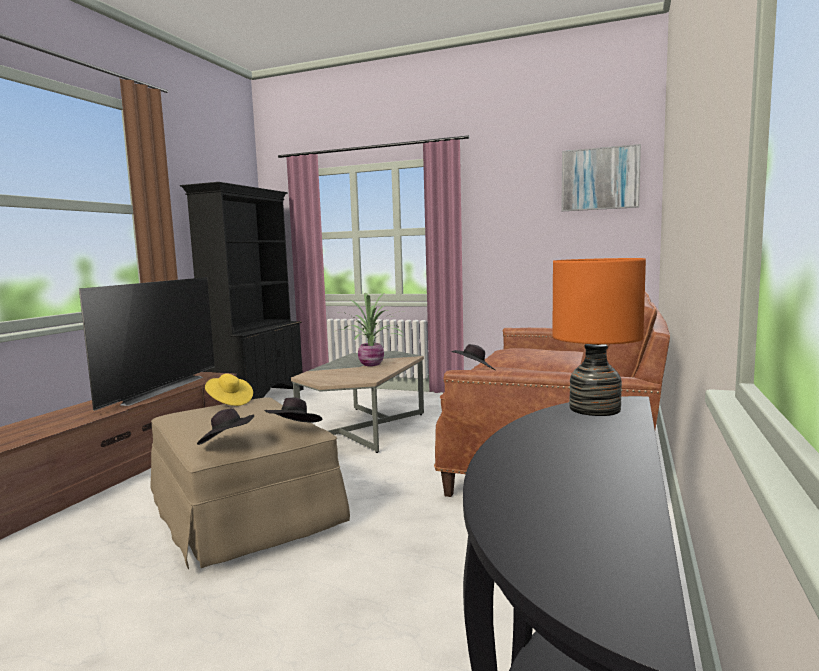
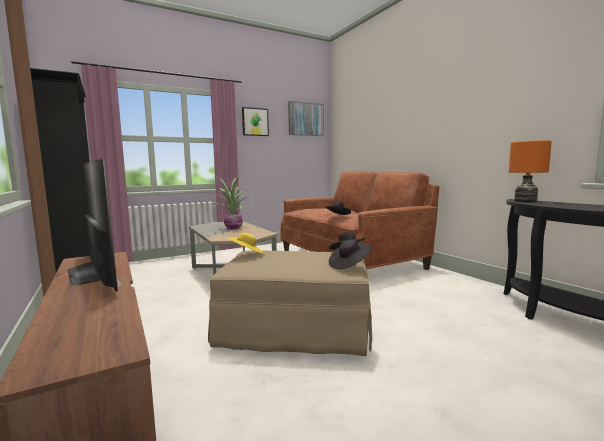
camera: 50 degrees left, 0 degrees up
none -> picture [242,107,269,136]

